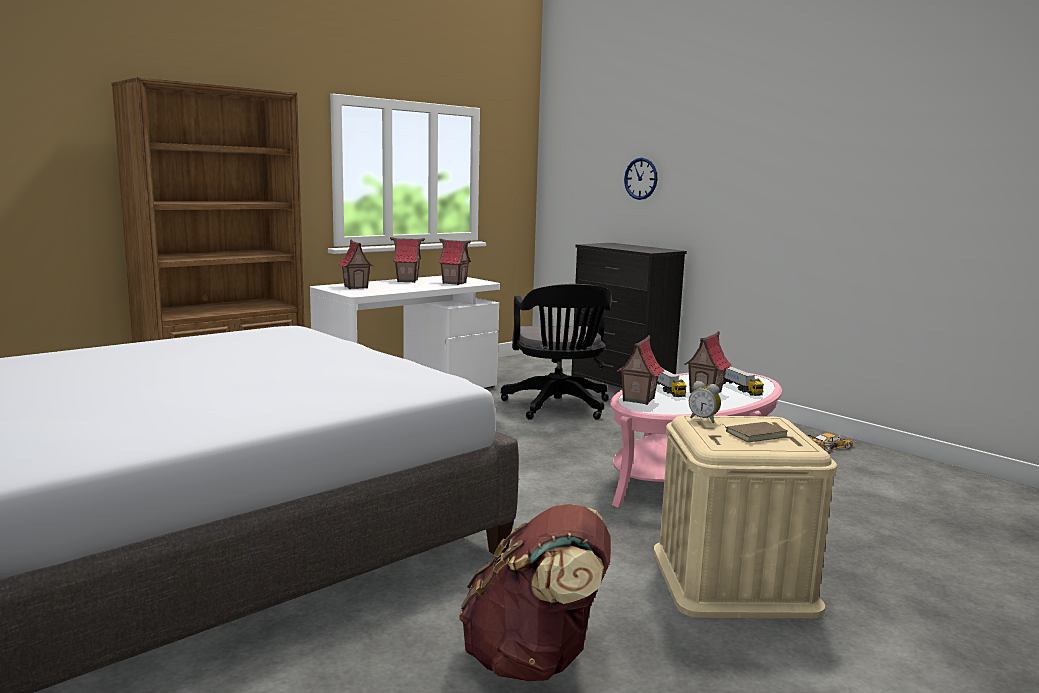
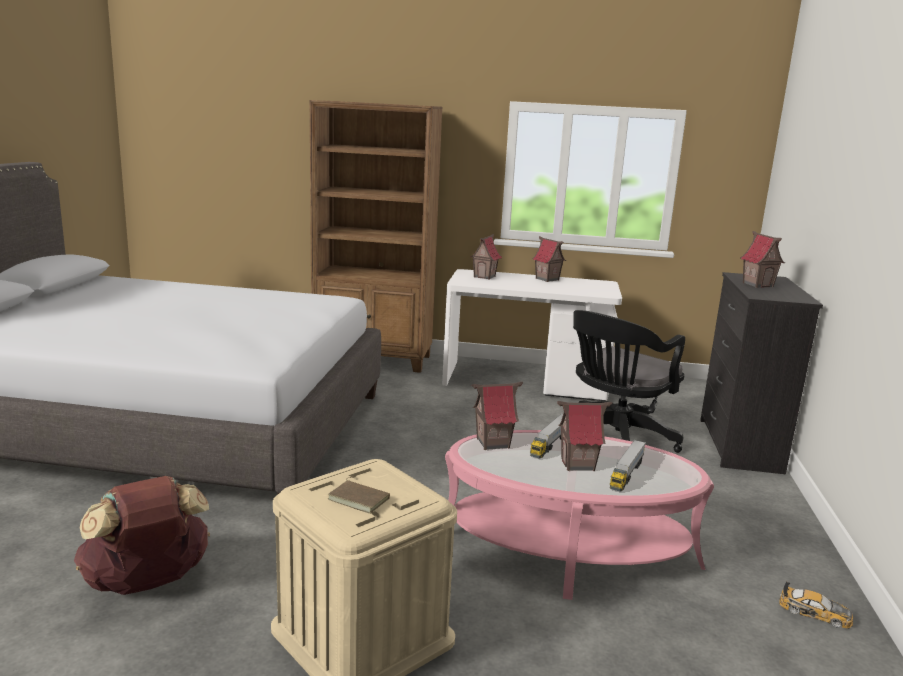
camera: 50 degrees right, 5 degrees up
toy house [438,239,471,285] -> toy house moved to [740,231,785,288]
wall clock [624,158,658,200] -> none
alarm clock [689,381,721,423] -> none

